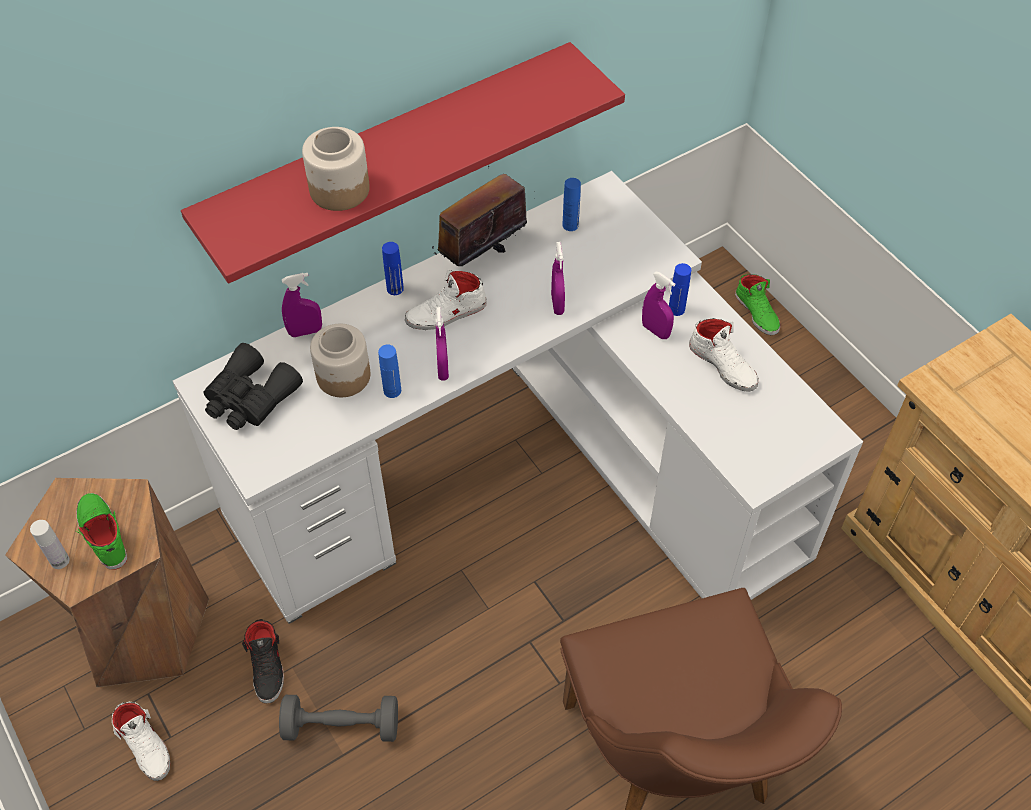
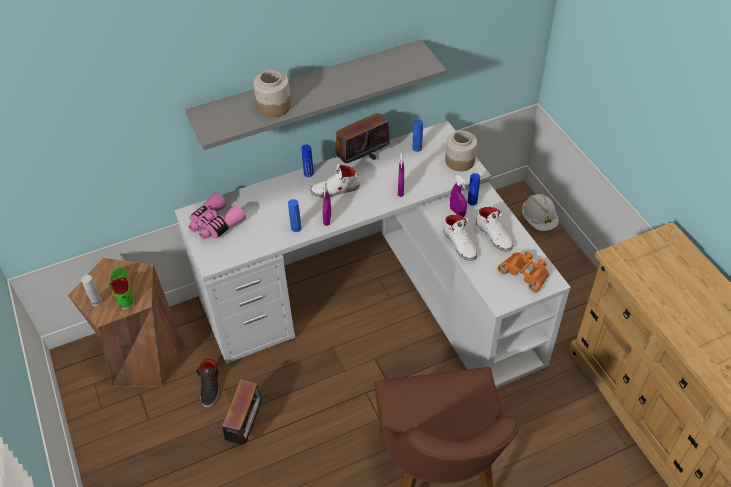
camera: 10 degrees right, 5 degrees down
white shoe [112,702,170,781] -> white shoe moved to [443,215,477,261]
red shelf [181,42,625,284] -> grey shelf [185,40,447,150]
black binoculars [203,343,303,430] -> pink binoculars [188,192,246,239]
grey dumbbell [279,695,398,742] -> radio [222,379,266,445]
purple spray bottle [282,273,322,337] -> none
jar [310,324,370,397] -> jar moved to [445,131,477,171]
green shoe [735,274,780,335] -> white hard hat [522,193,559,231]
none -> orange binoculars [498,252,549,293]

